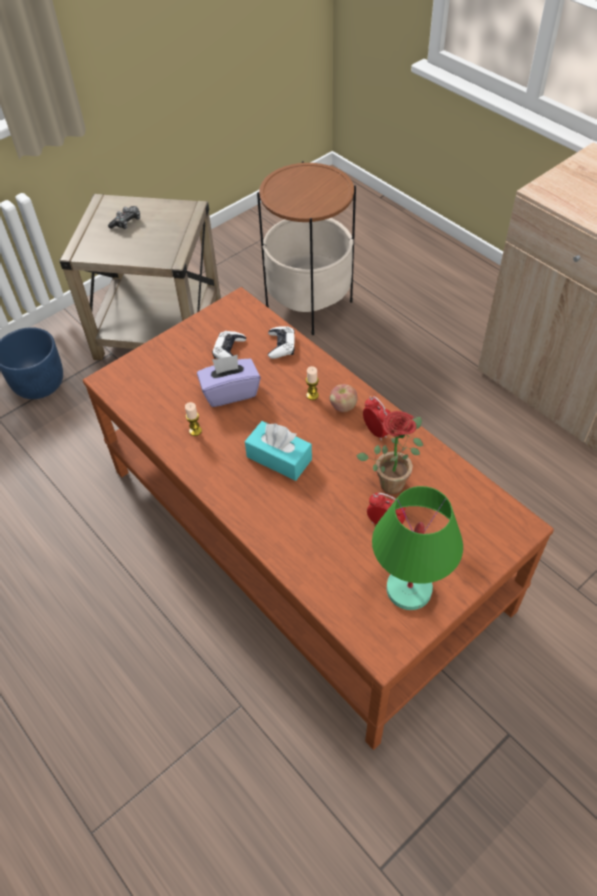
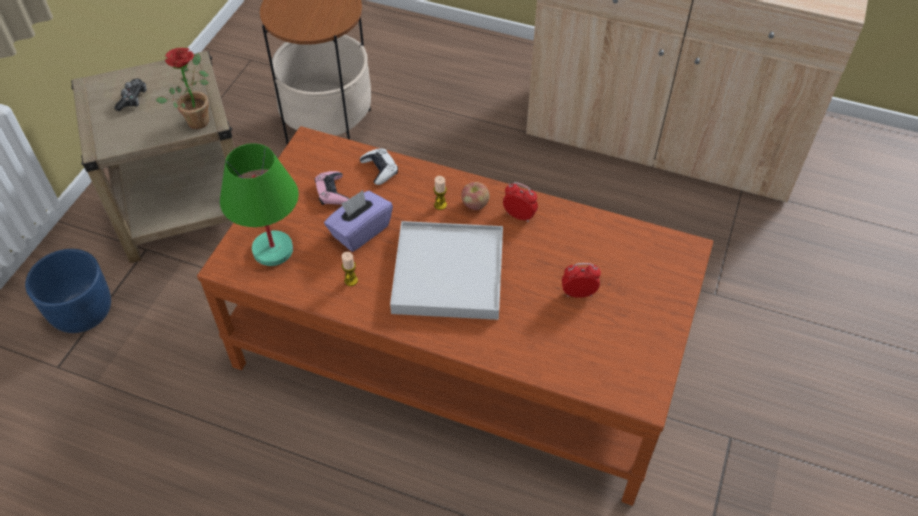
camera: 30 degrees left, 0 degrees up
white game controller [212,331,246,359] -> pink game controller [315,171,349,205]
turquoise tissue box [245,421,312,481] -> white tray [390,221,503,320]
potted plant [356,411,423,494] -> potted plant moved to [155,48,209,129]
green table lamp [372,486,463,610] -> green table lamp moved to [220,143,299,266]

